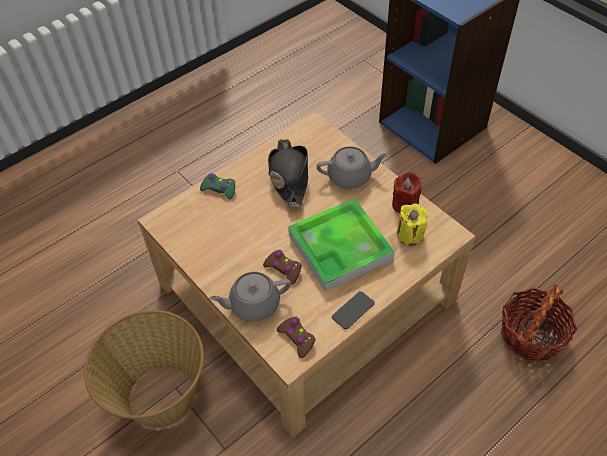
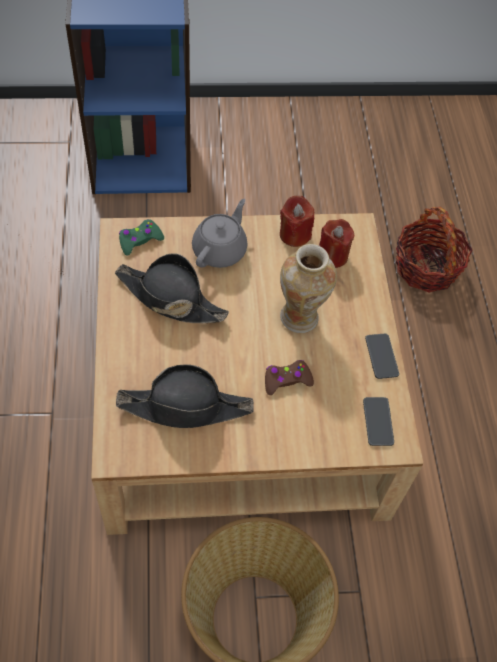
camera: 60 degrees left, 5 degrees up
green game controller [200,173,235,200] -> green game controller moved to [119,219,164,255]
grey teapot [209,272,291,322] -> none
brown game controller [277,316,316,358] -> phone [363,397,394,446]
tray [288,198,395,292] -> vase [280,244,337,333]
yellow candle [397,204,427,245] -> red candle [319,219,355,268]
none -> black hat [116,364,254,428]

